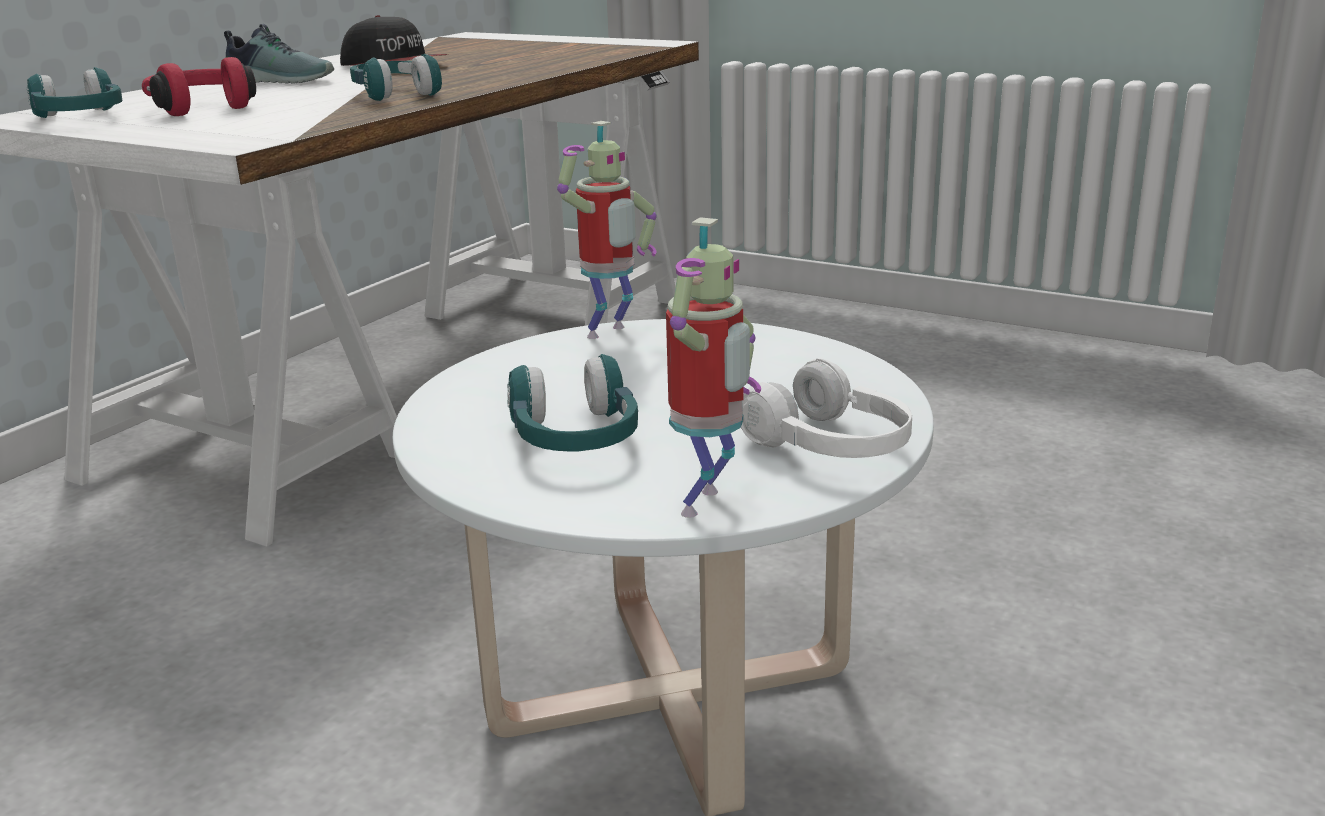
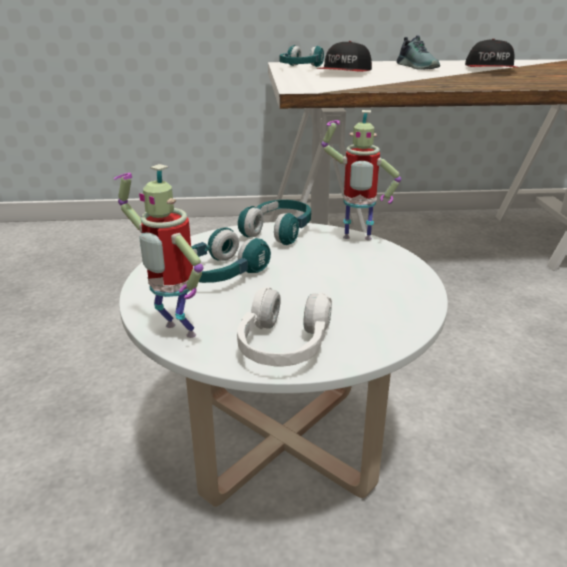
camera: 55 degrees right, 5 degrees up
red headphones [142,57,256,116] -> cap [317,41,372,72]
turquoise headphones [350,54,442,101] -> turquoise headphones moved to [238,200,311,245]
toy robot [666,217,761,518] -> toy robot turned 45 degrees clockwise [114,164,203,338]

